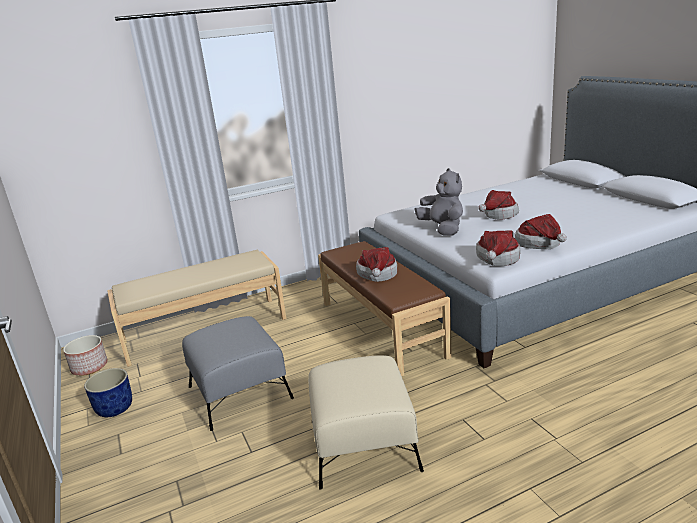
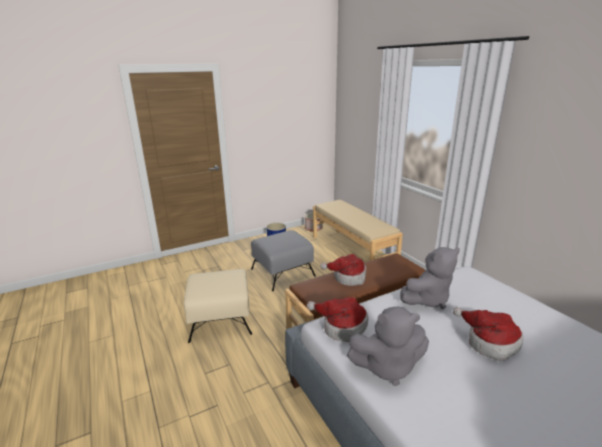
camera: 85 degrees right, 0 degrees up
hat [515,214,567,249] -> grey plush toy [347,306,429,386]

